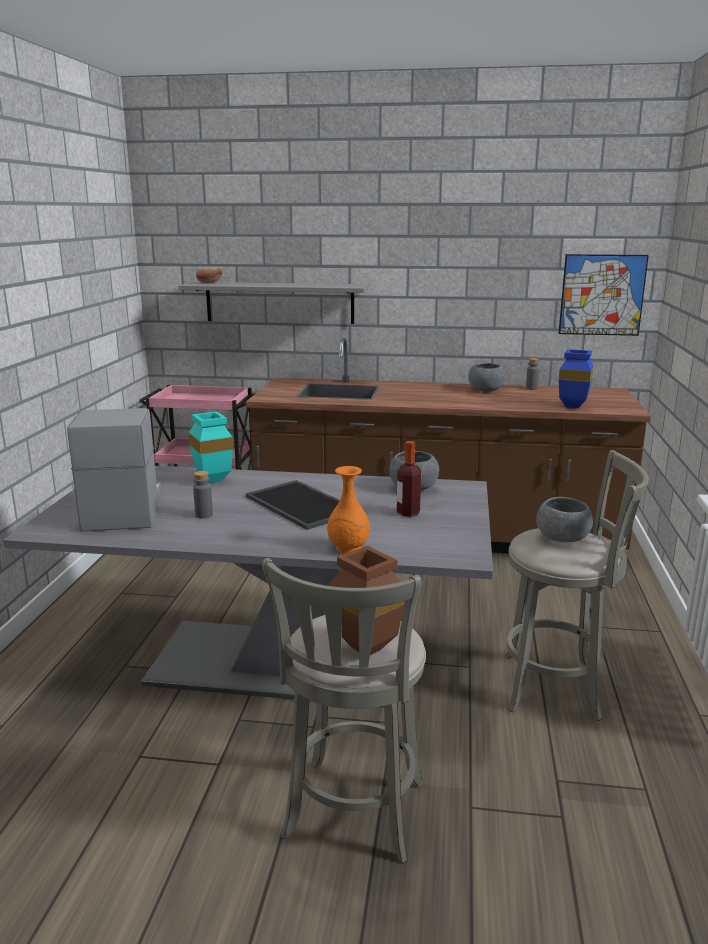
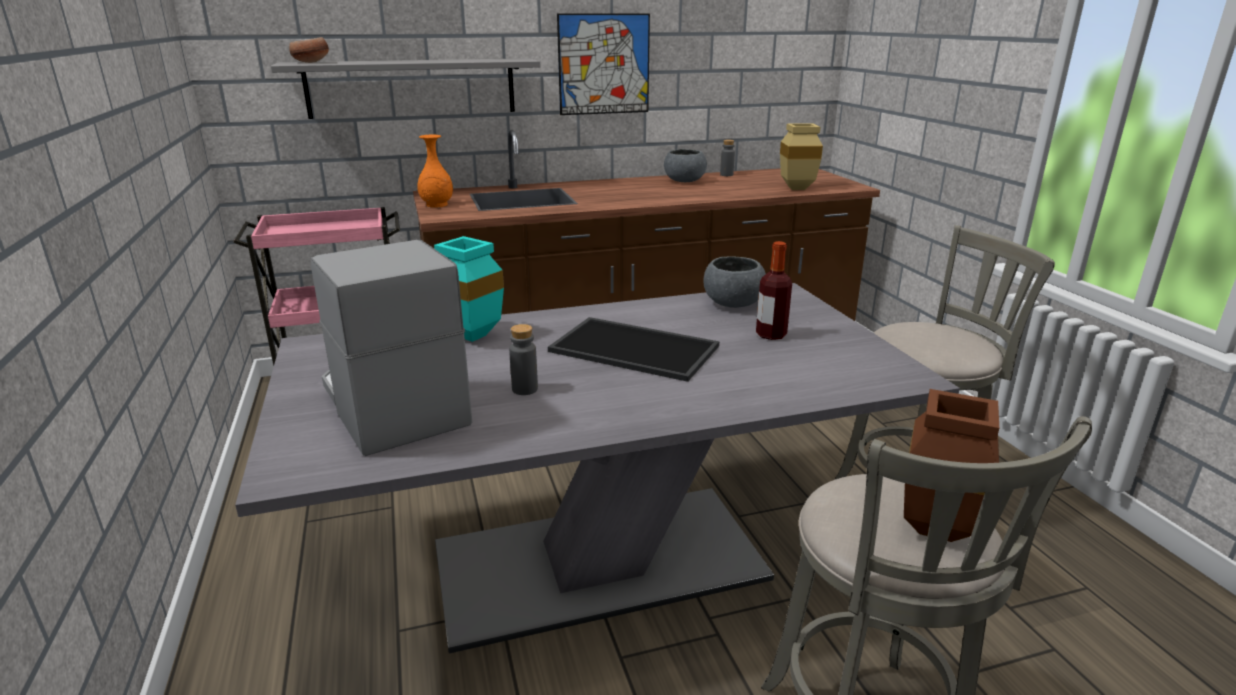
camera: 25 degrees left, 5 degrees up
orange vase [327,466,370,553] -> orange vase moved to [418,135,453,208]
grey bowl [536,497,593,542] -> none
picture [558,254,649,336] -> picture moved to [557,14,650,115]
blue vase [559,349,594,408] -> beige vase [780,123,823,190]

